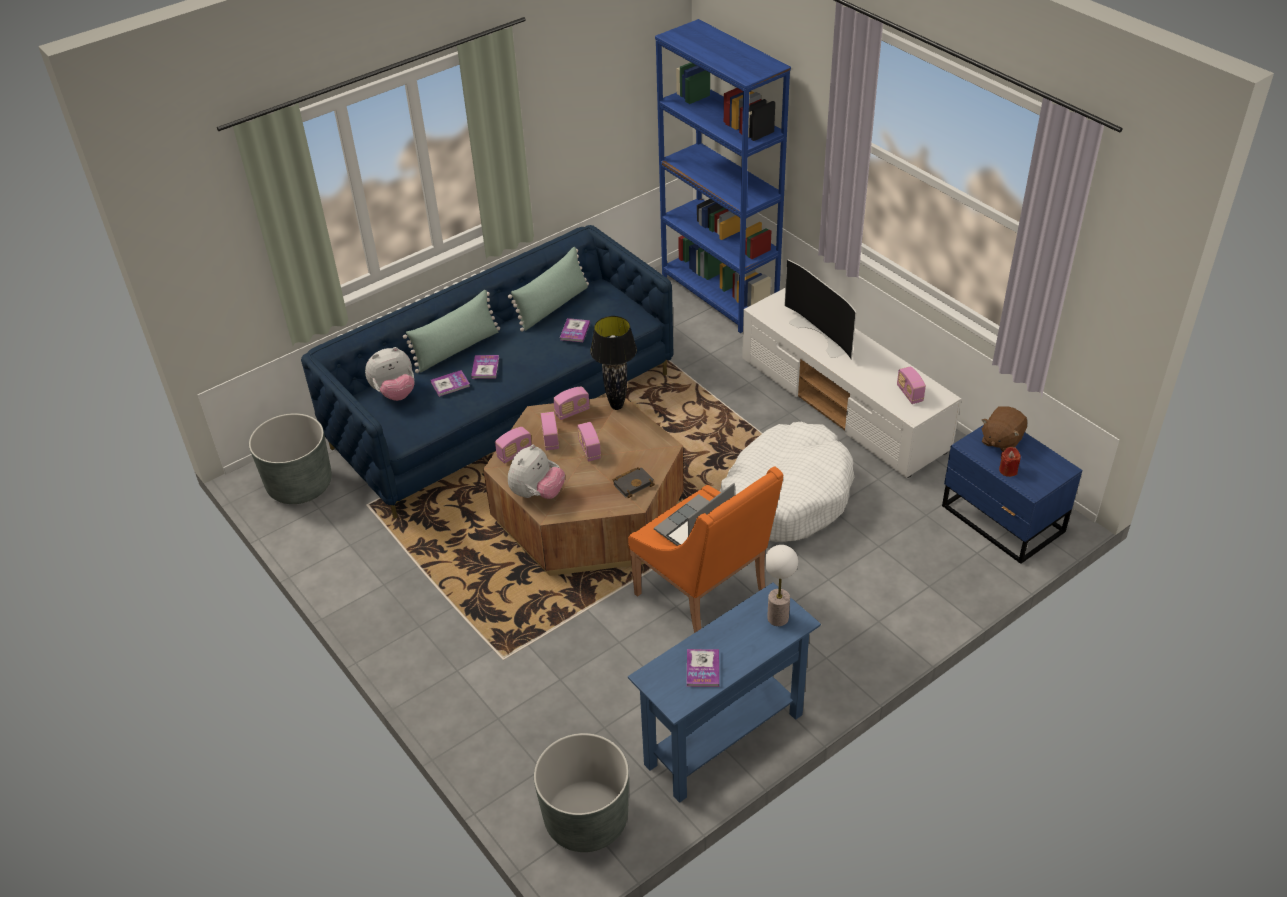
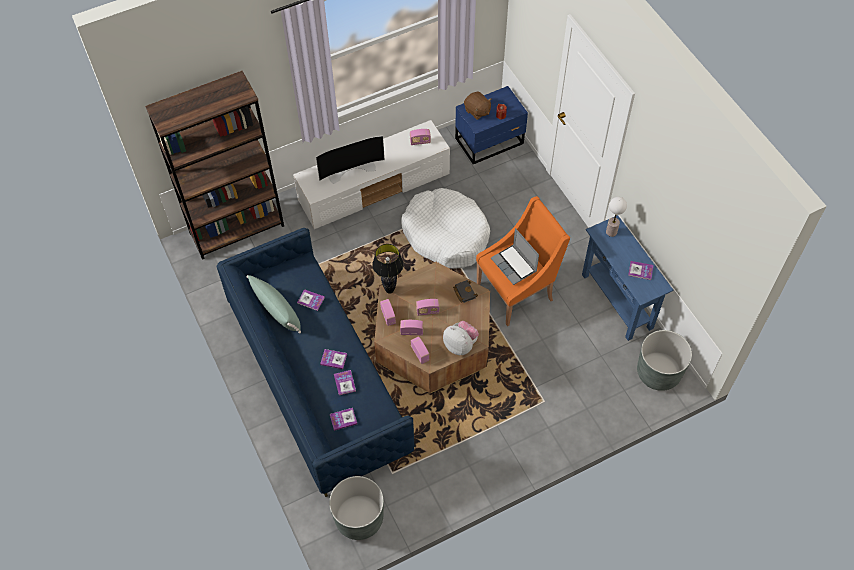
camera: 80 degrees left, 15 degrees up
plush toy [365,347,415,401] -> book [330,408,357,431]
green pillow [403,290,500,373] -> none
blue bookcase [655,19,791,333] -> brown bookcase [145,71,284,260]

